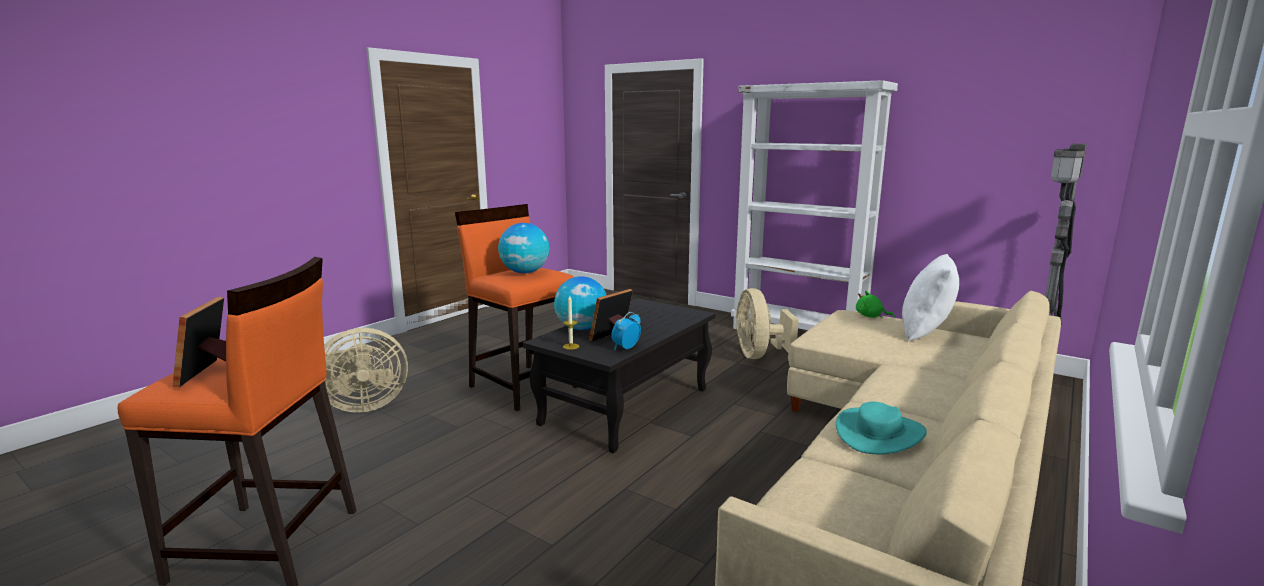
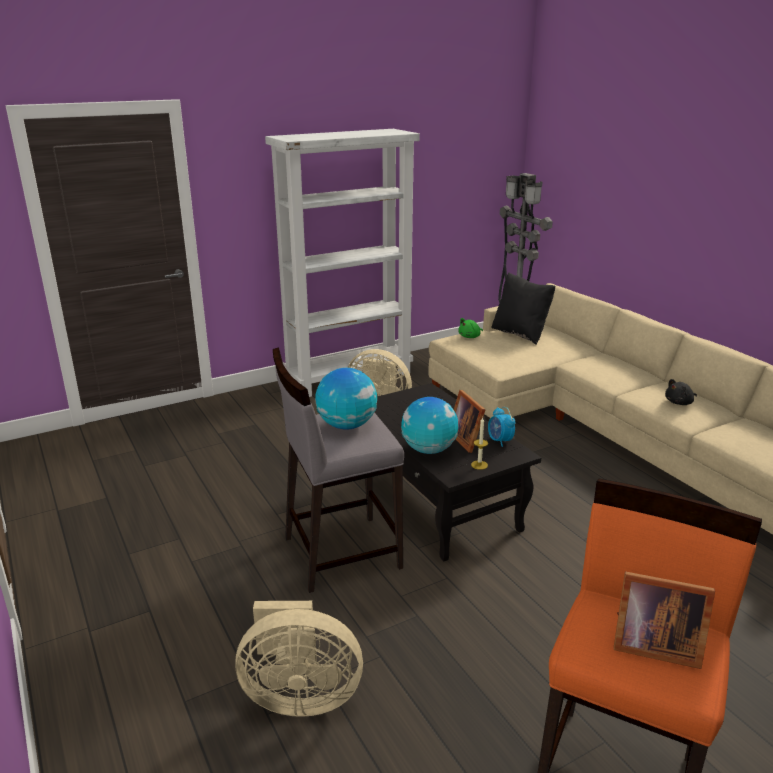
camera: 65 degrees left, 10 degrees up
beige fan [324,328,408,413] -> beige fan turned 90 degrees clockwise [236,601,363,717]
orange stool [455,204,577,411] -> grey stool [273,347,404,593]
turquoise hat [836,402,927,455] -> black plush toy [665,379,697,405]
white pillow [902,254,959,341] -> black pillow [491,273,556,345]

